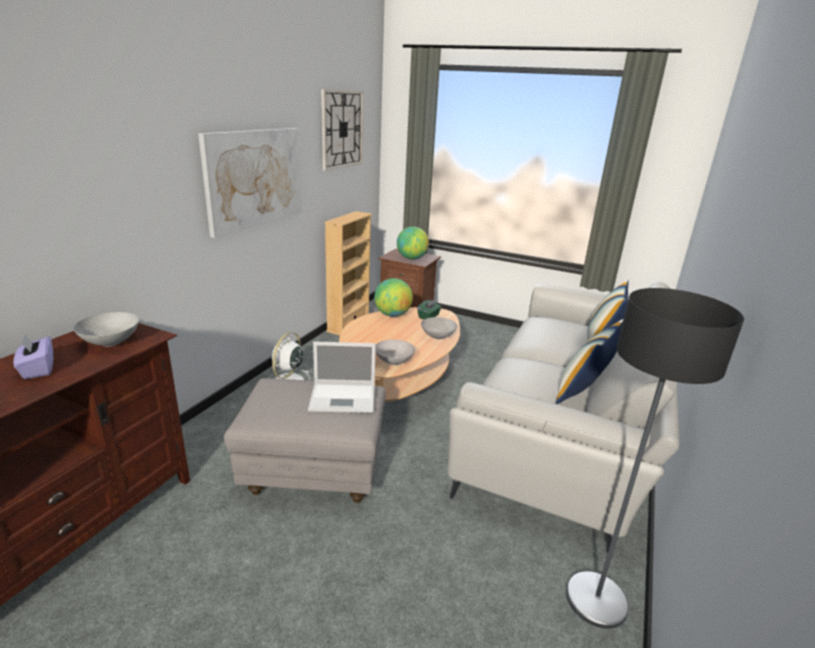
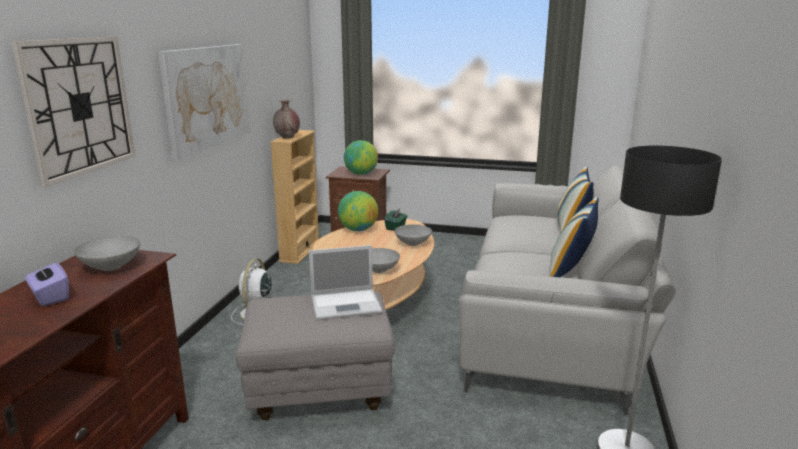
camera: 10 degrees left, 5 degrees down
wall clock [321,89,363,171] -> wall clock moved to [11,37,135,187]
none -> brown vase [273,100,300,139]

